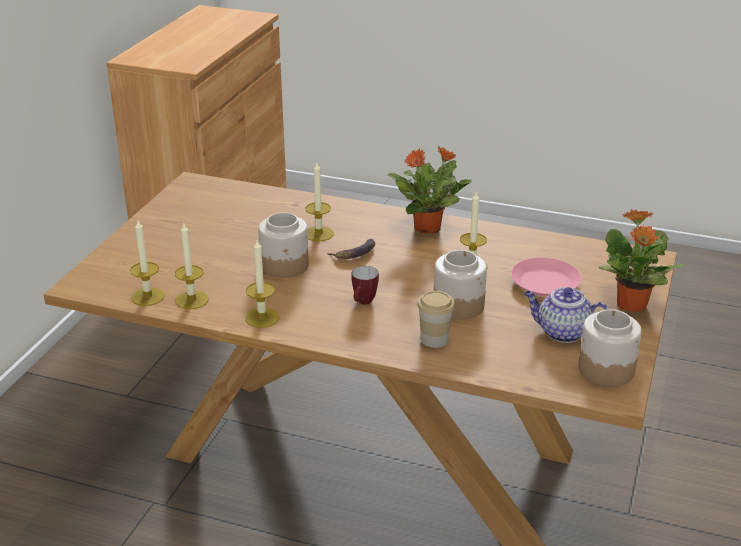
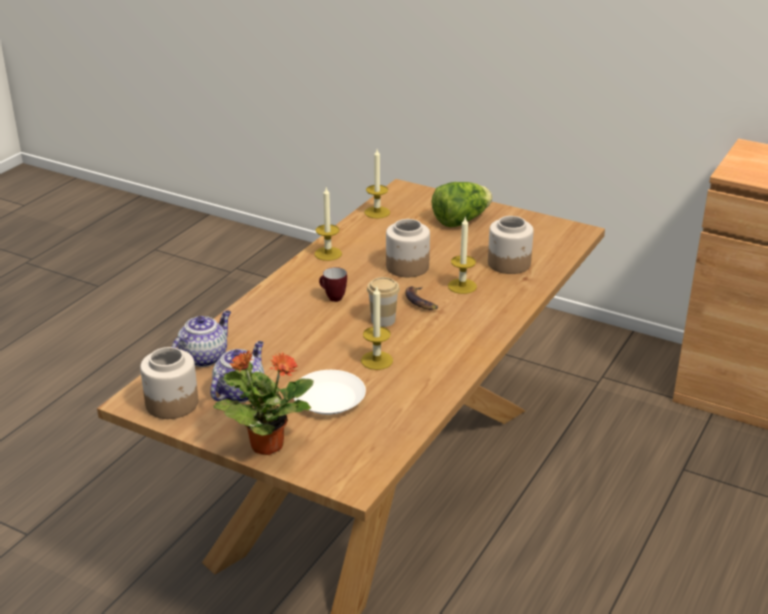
camera: 100 degrees right, 0 degrees up
candle [175,223,209,309] -> none
potted plant [387,146,472,234] -> none
cup [417,291,455,348] -> cup moved to [367,277,400,327]
jar [434,250,487,320] -> jar moved to [488,216,534,274]
pink plate [511,257,582,297] -> white plate [294,370,366,415]
none -> teapot [172,311,231,367]
none -> lettuce [431,182,493,227]

